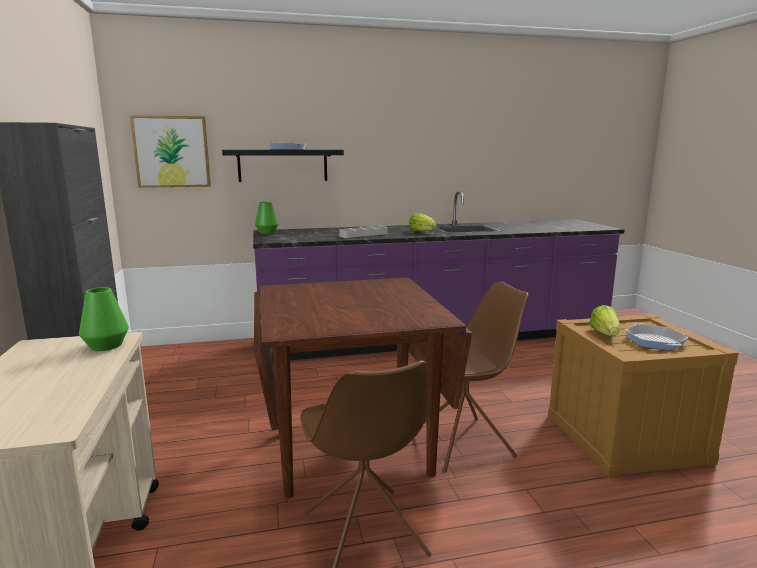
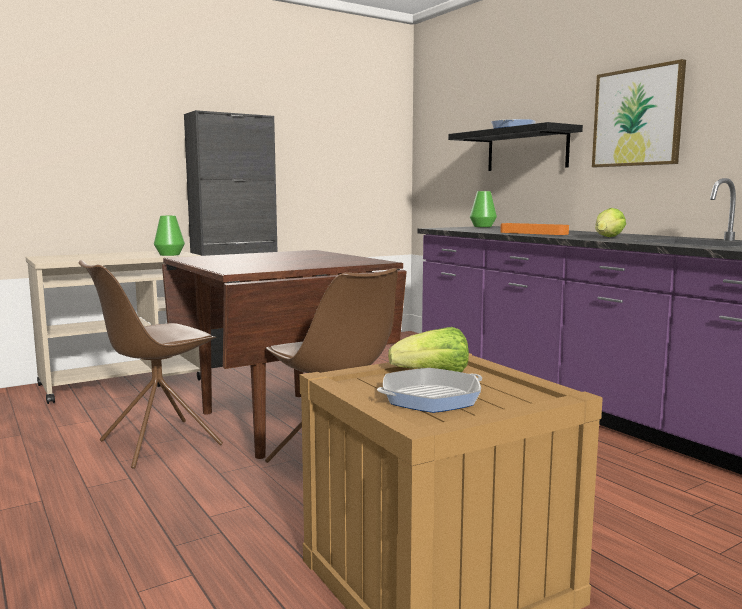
camera: 70 degrees right, 5 degrees down
picture [130,115,211,188] -> picture moved to [592,59,686,167]
grey tray [339,226,387,238] -> orange tray [500,223,569,235]

